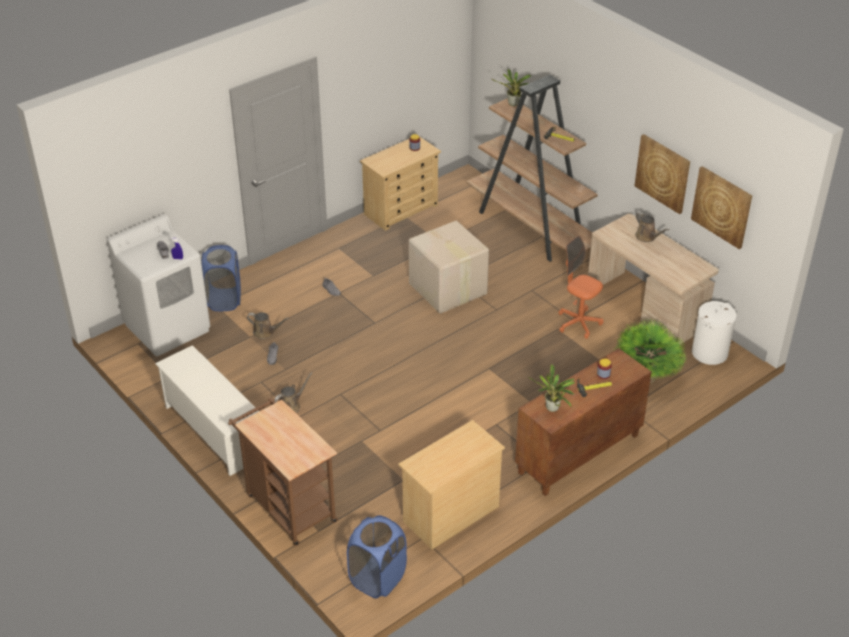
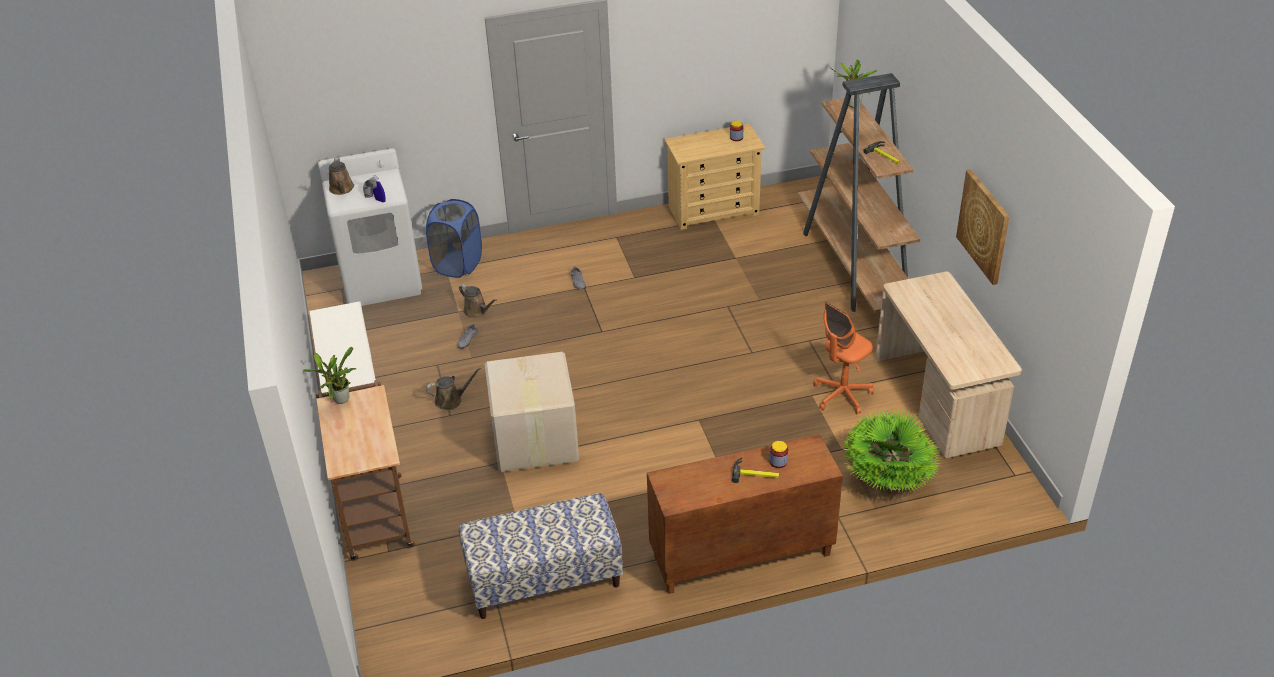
camera: 25 degrees right, 0 degrees up
blue laundry basket [347,515,407,598] -> none
beige dresser [398,420,505,549] -> bench [459,493,623,619]
cardboard box [409,221,489,314] -> cardboard box moved to [485,352,579,472]
potted plant [527,364,575,412] -> potted plant moved to [303,347,356,404]
orange office chair [558,236,604,339] -> orange office chair turned 105 degrees counterclockwise [813,302,873,414]
brown watering can [635,212,669,242] -> brown watering can moved to [329,157,354,195]
picture [691,166,752,249] -> none
white laundry basket [692,301,737,365] -> none

